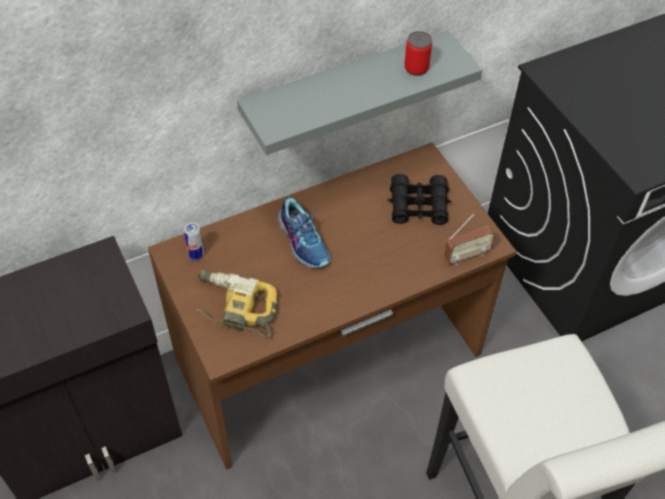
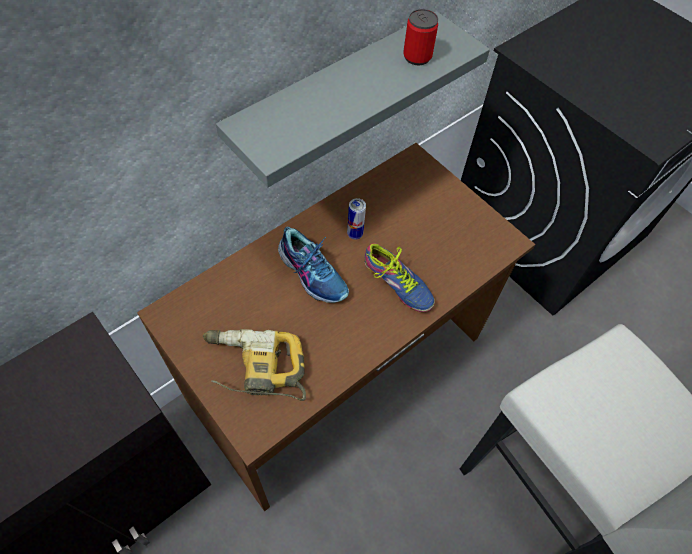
camera: 15 degrees left, 5 degrees up
can [184,222,204,261] -> can moved to [347,198,366,239]
black binoculars [388,174,452,225] -> none
radio [444,214,496,265] -> none
none -> shoe [365,243,435,312]

